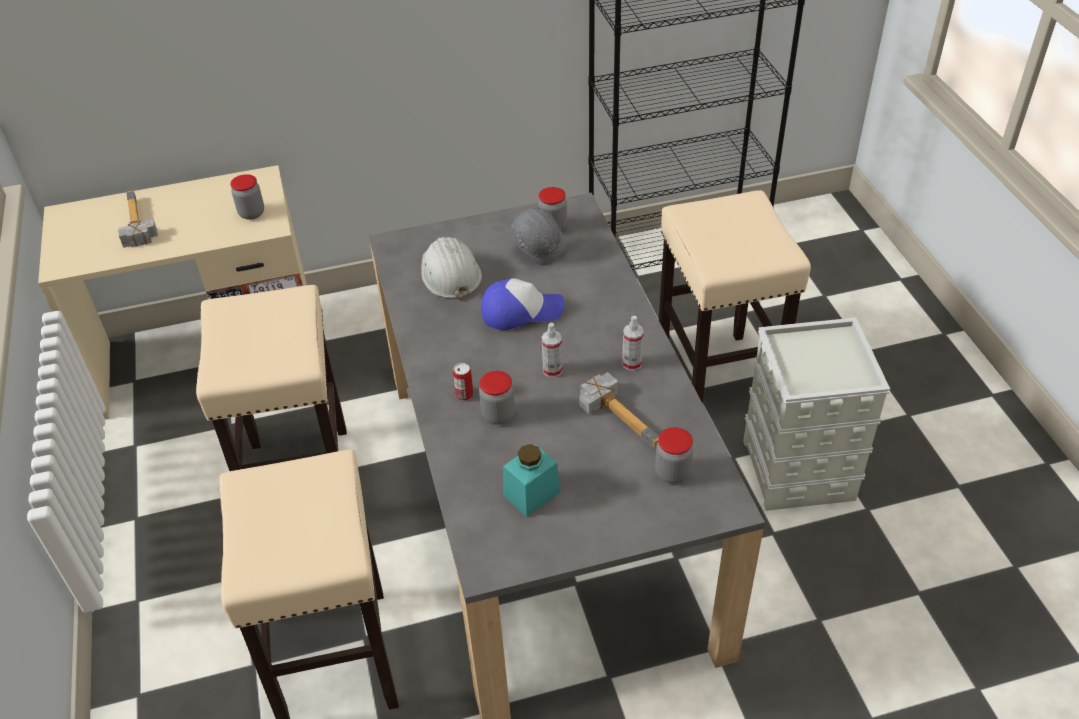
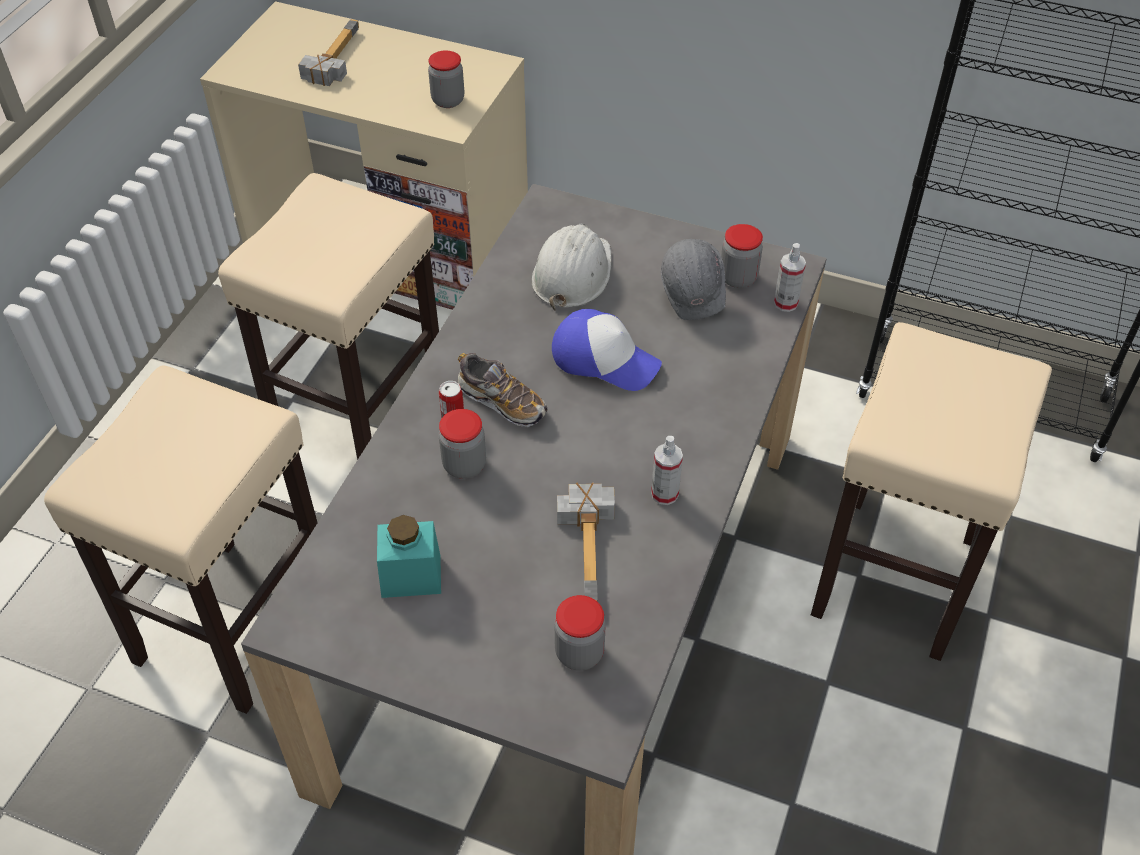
camera: 35 degrees right, 5 degrees up
spray bottle [542,322,563,378] -> spray bottle moved to [774,243,806,312]
grey storage box [743,317,890,511] -> none
none -> shoe [458,353,548,427]

